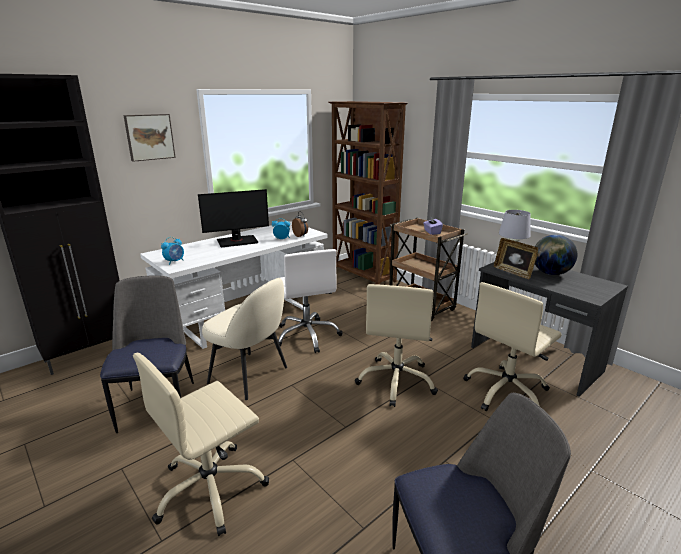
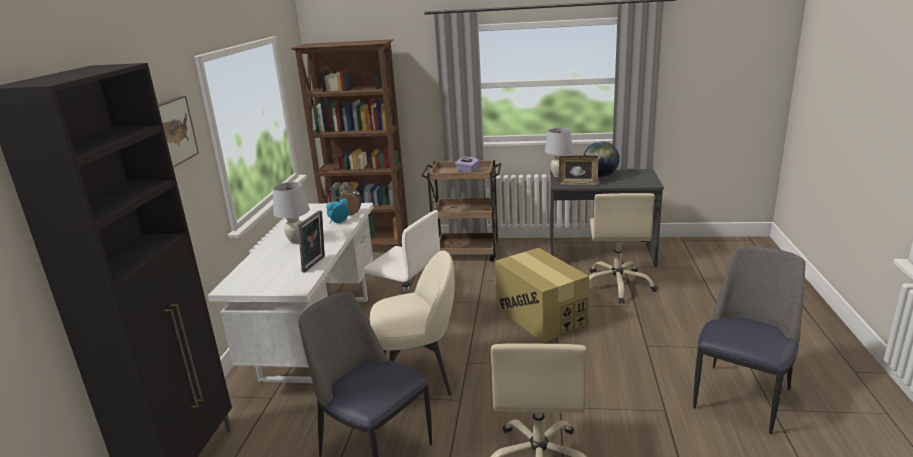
camera: 40 degrees left, 0 degrees up
alarm clock [161,237,184,265] -> none
monitor [198,189,269,247] -> white table lamp [273,182,310,244]
beige office chair [355,284,438,407] -> cardboard box [495,248,589,343]
none -> picture frame [298,210,325,273]

